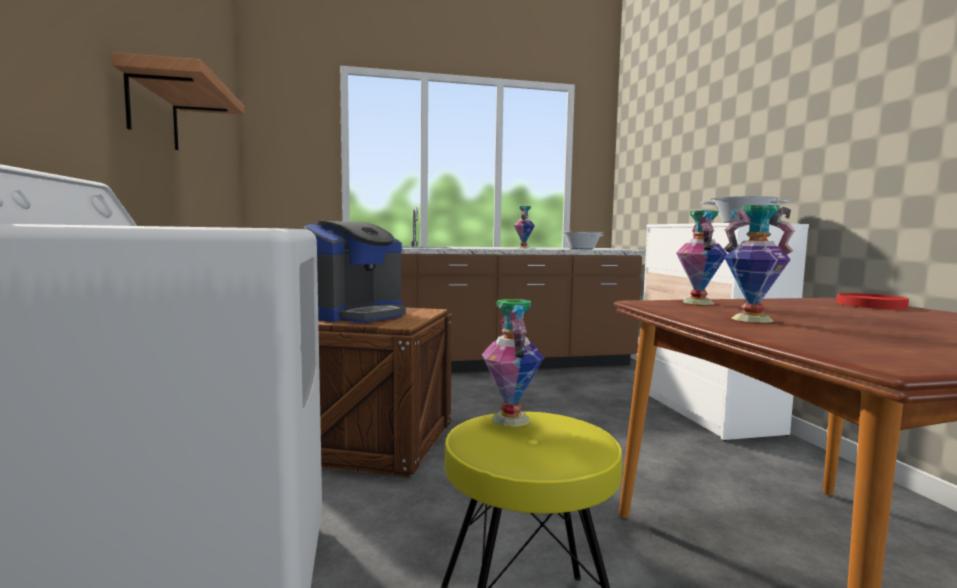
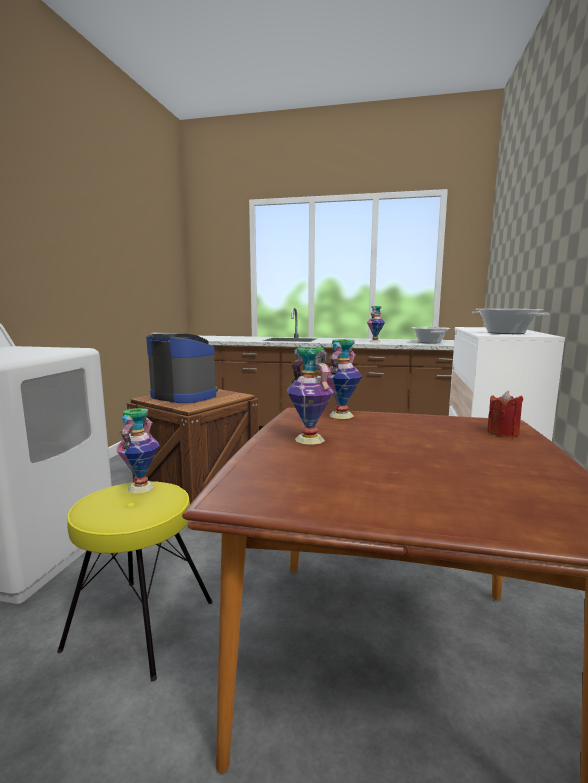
camera: 25 degrees right, 5 degrees up
shelf [112,52,245,150] -> none
coffee machine [304,221,406,322] -> coffee machine turned 120 degrees counterclockwise [146,332,218,403]
red plate [837,293,909,309] -> red candle [487,391,524,437]

